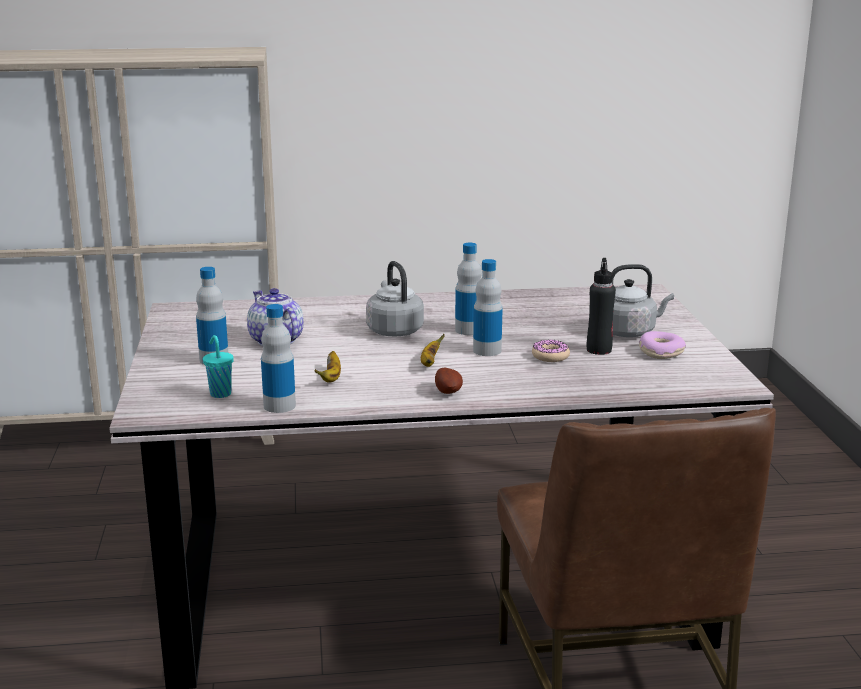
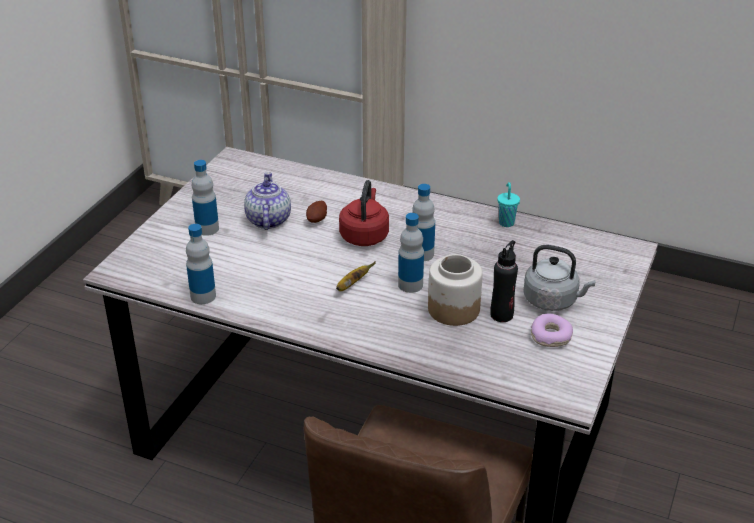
camera: 30 degrees right, 15 degrees up
turquoise cup [203,335,234,398] -> turquoise cup moved to [497,182,520,227]
banana [315,351,341,382] -> none
grey kettle [366,261,424,336] -> red kettle [339,180,389,246]
potato [435,368,463,394] -> potato moved to [306,201,327,223]
donut [532,340,570,362] -> jar [428,254,483,326]

